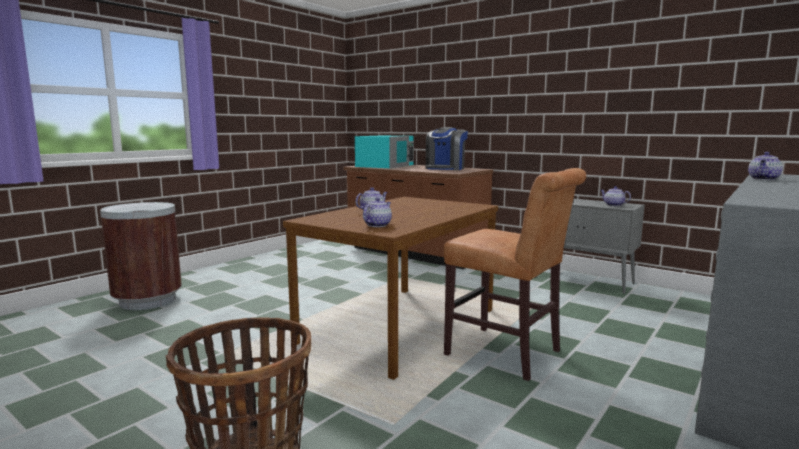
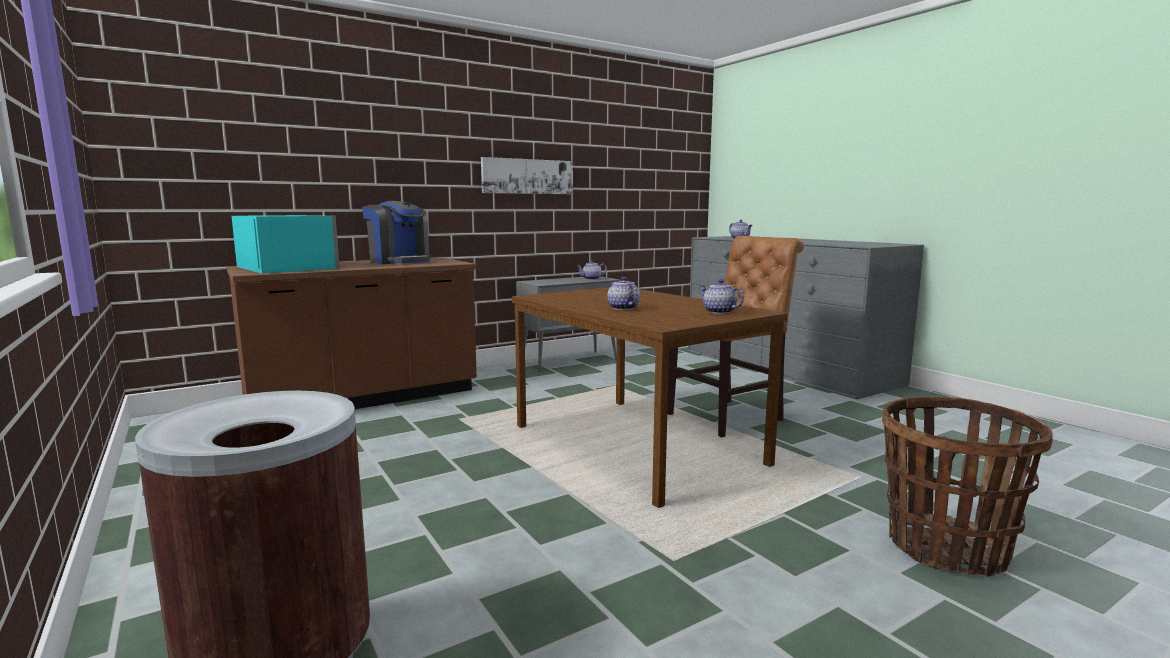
camera: 70 degrees left, 0 degrees up
none -> picture [481,157,573,194]

